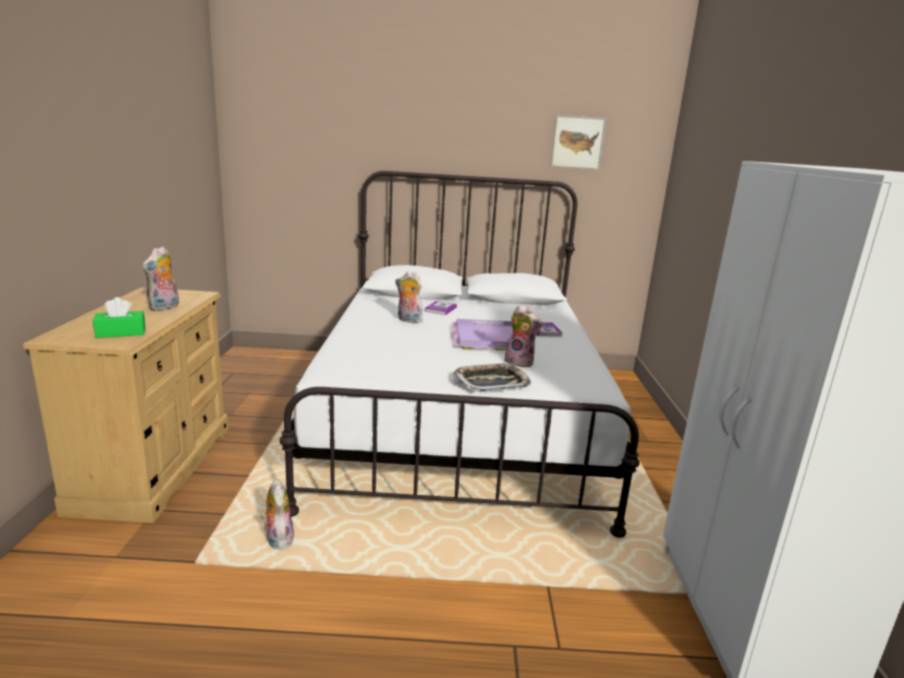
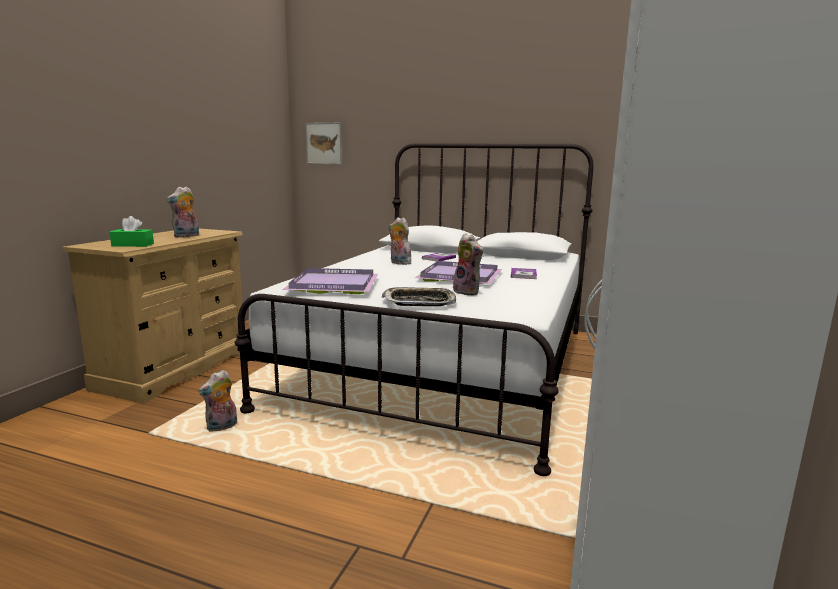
camera: 20 degrees right, 5 degrees down
plush toy [261,479,294,550] -> plush toy turned 135 degrees counterclockwise [198,370,237,432]
picture [550,115,606,170] -> picture moved to [305,123,342,165]
none -> purple tray [283,268,378,294]

